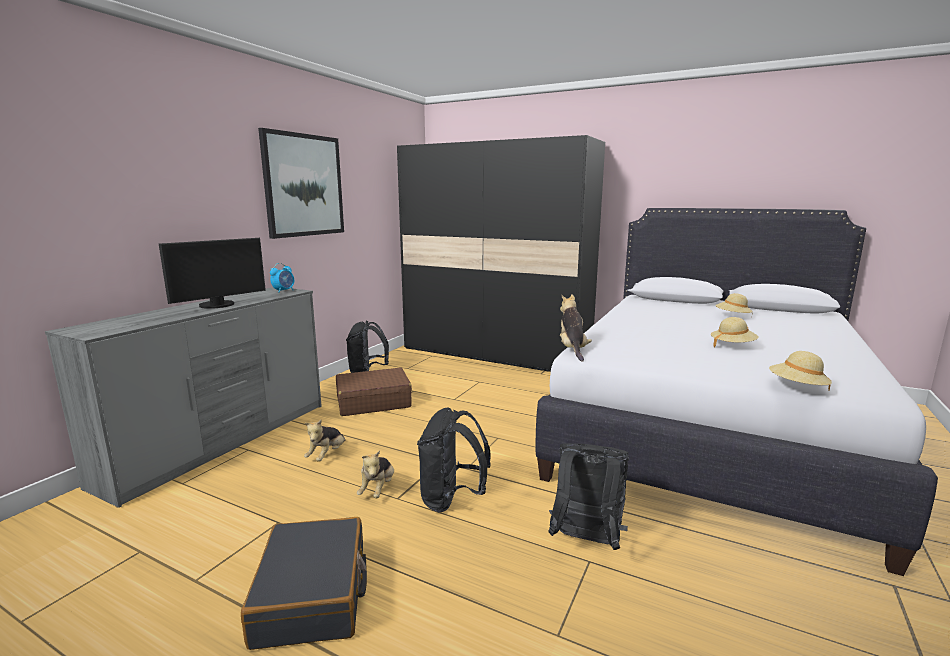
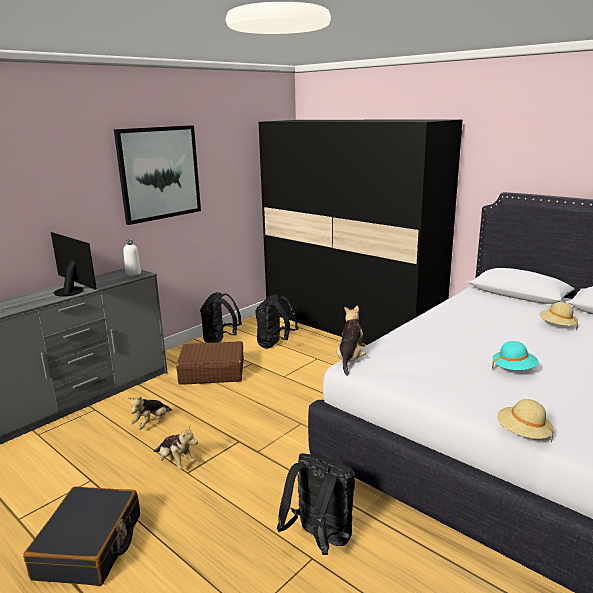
camera: 15 degrees right, 5 degrees up
monitor [159,238,266,309] -> monitor turned 105 degrees counterclockwise [51,232,96,297]
alarm clock [270,263,294,293] -> white bottle [123,239,141,276]
plush toy [357,450,394,498] -> plush toy turned 75 degrees counterclockwise [153,425,198,469]
black backpack [417,408,491,512] -> black backpack moved to [255,294,298,349]
beige hat [711,317,759,347] -> turquoise hat [492,341,539,370]

